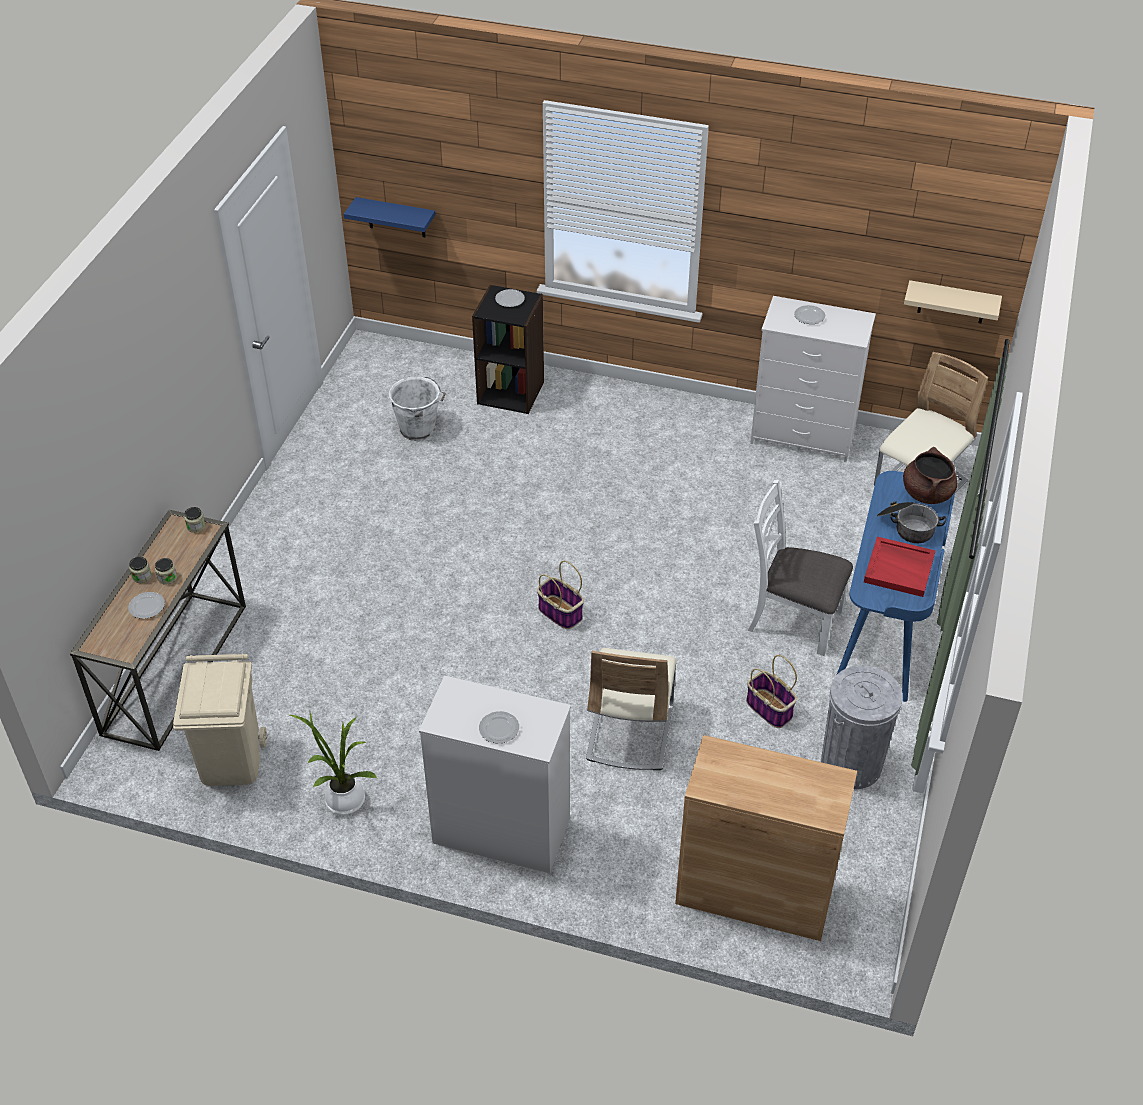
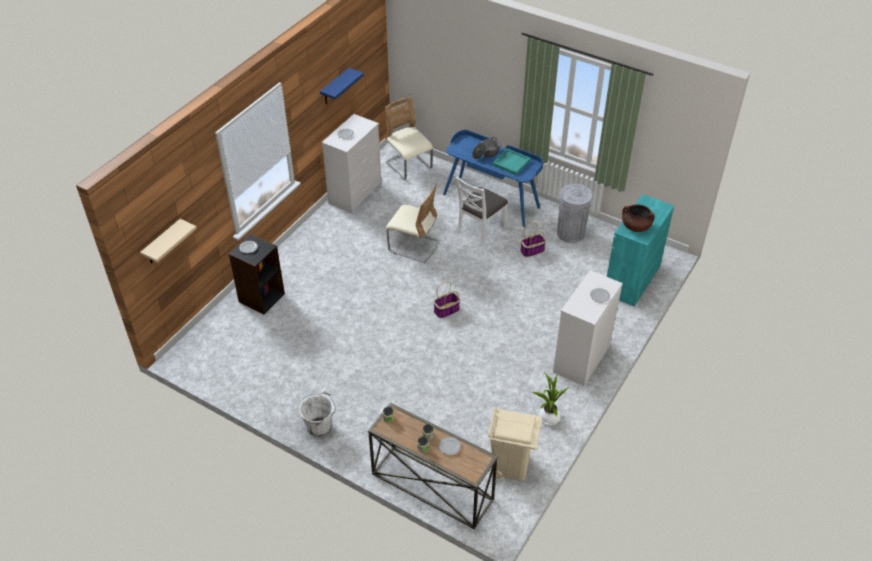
camera: 75 degrees left, 0 degrees up
blue shelf [344,197,435,237] -> blue shelf moved to [320,68,364,104]
white bucket [389,377,446,441] -> white bucket moved to [299,392,336,437]
beige chair [586,648,676,770] -> beige chair moved to [386,184,439,263]
brown cabinet [675,735,857,941] -> turquoise cabinet [607,194,674,306]
red tray [864,537,936,597] -> turquoise tray [492,148,531,175]
brown cooking pot [903,447,957,504] -> brown cooking pot moved to [622,204,655,232]
beige shelf [904,280,1002,323] -> beige shelf moved to [140,219,197,264]

